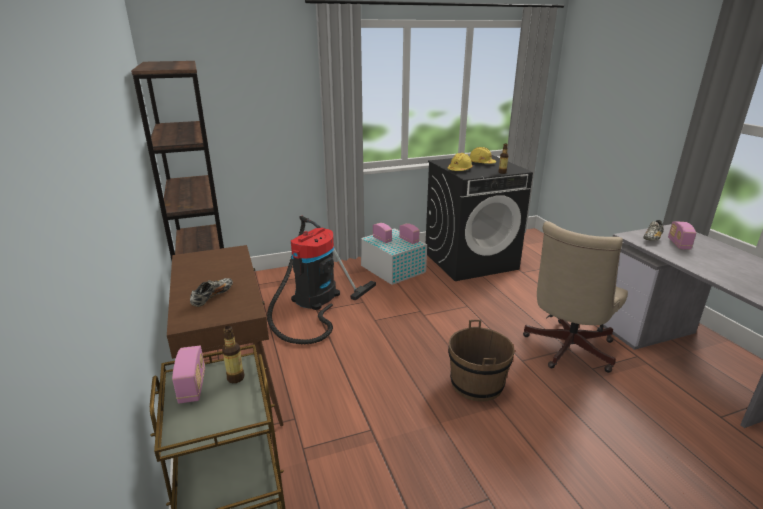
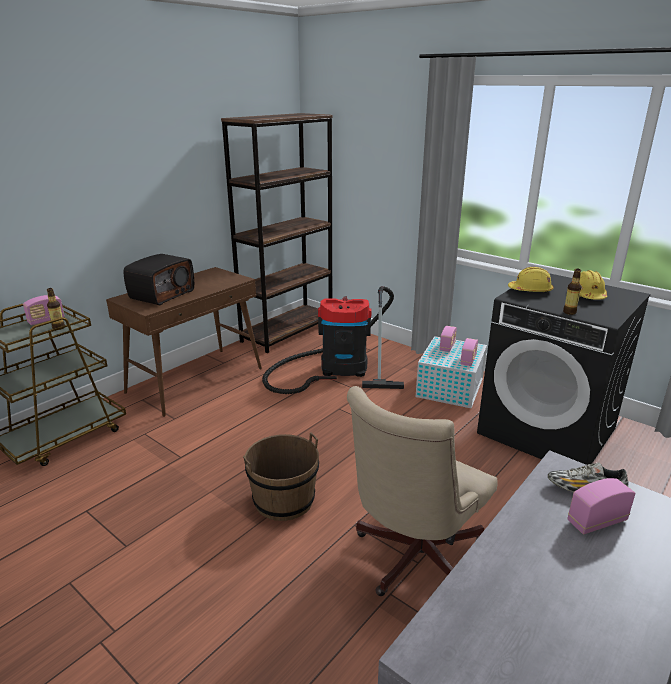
camera: 60 degrees right, 0 degrees up
shoe [190,278,233,307] -> radio [124,254,194,305]
beige office chair [523,221,628,373] -> beige office chair turned 60 degrees counterclockwise [347,386,498,596]

